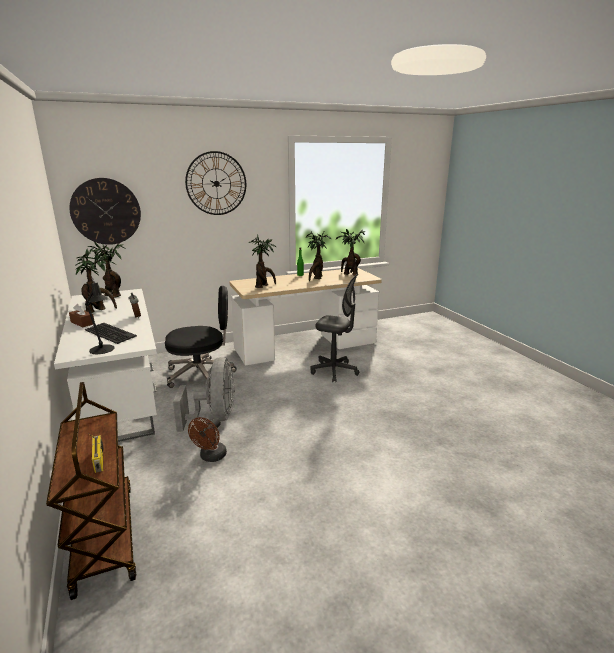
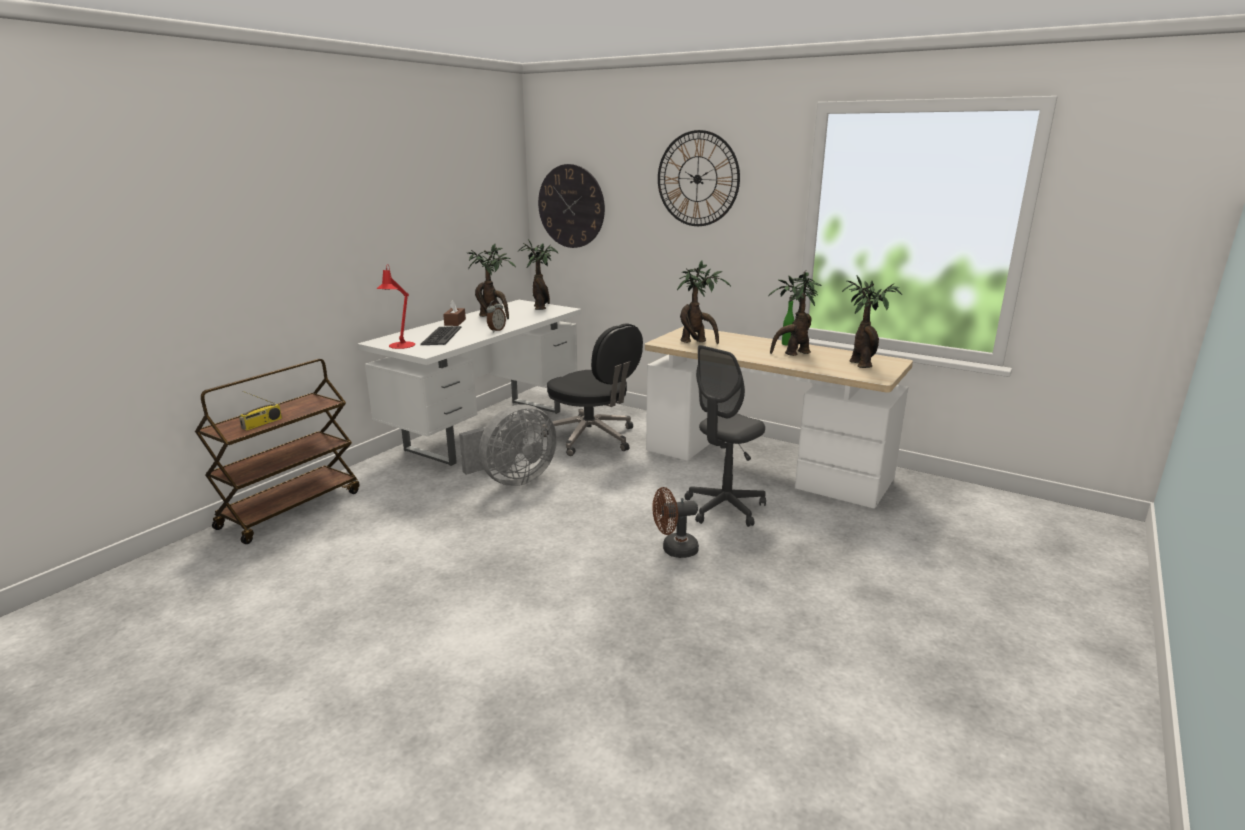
camera: 55 degrees right, 0 degrees up
black table lamp [85,279,114,354] -> red table lamp [376,264,415,349]
brown fan [188,417,227,462] -> brown fan moved to [652,487,699,558]
grey office chair [311,274,360,383] -> grey office chair turned 60 degrees clockwise [685,345,766,527]

